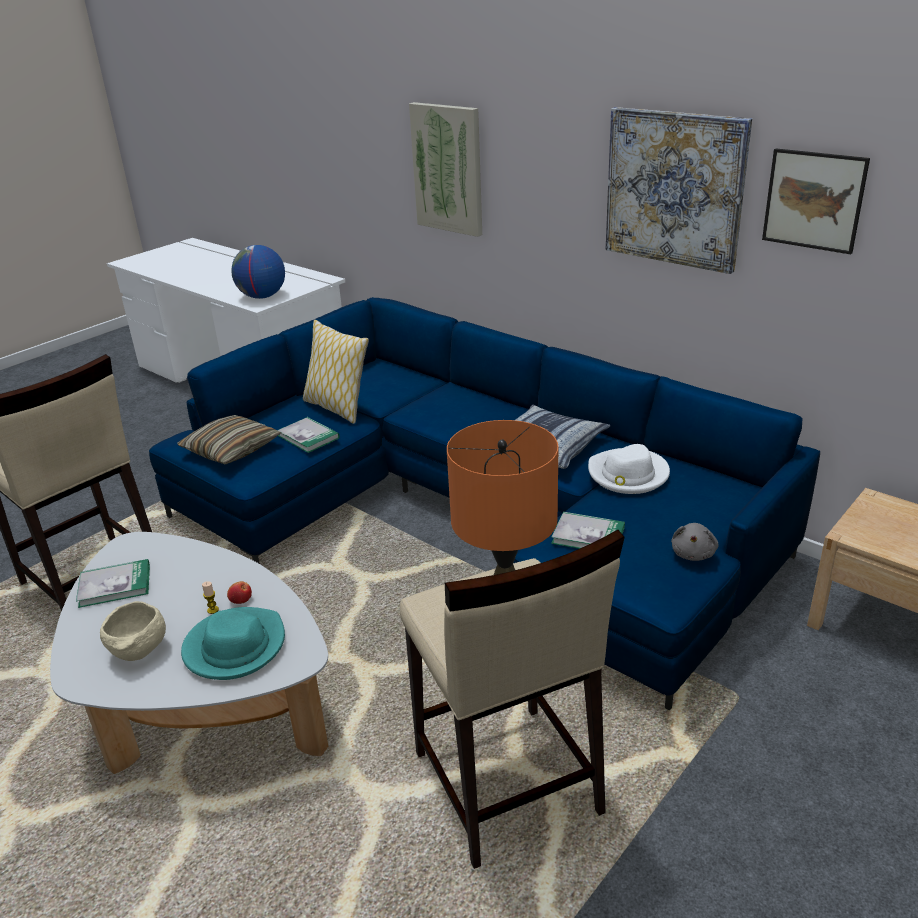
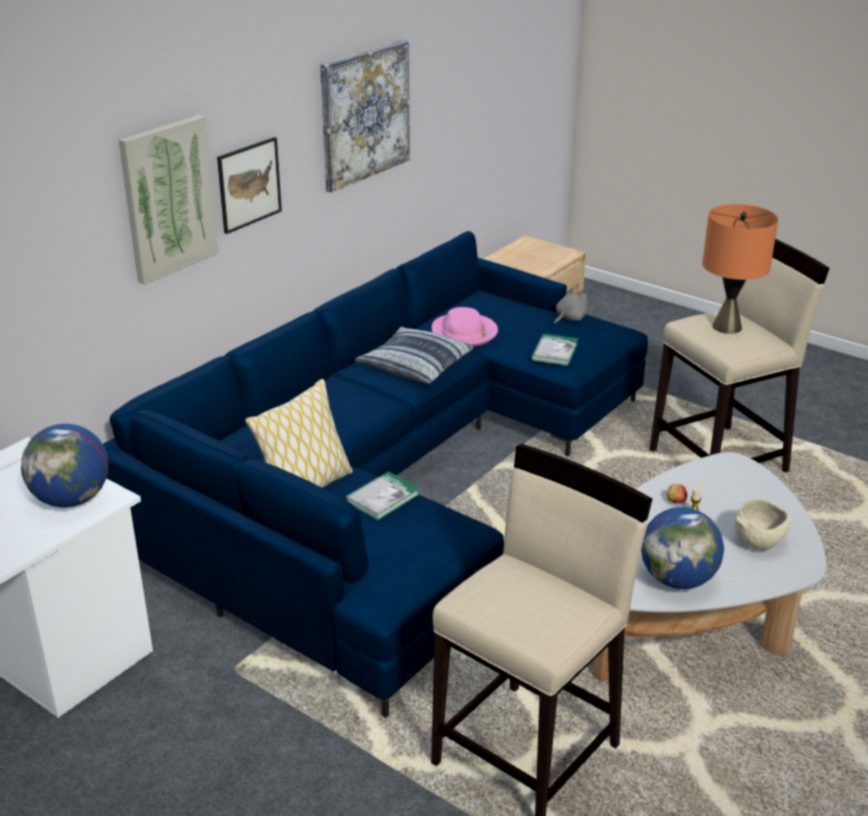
camera: 95 degrees left, 0 degrees up
book [76,559,150,608] -> globe [641,507,724,589]
pillow [177,415,282,464] -> none
turquoise hat [181,607,285,680] -> none
white hat [588,444,670,494] -> pink hat [431,307,498,347]
grey plush toy [671,523,719,561] -> grey plush toy turned 60 degrees counterclockwise [554,288,588,325]
picture [762,148,870,254] -> picture moved to [217,137,282,234]

